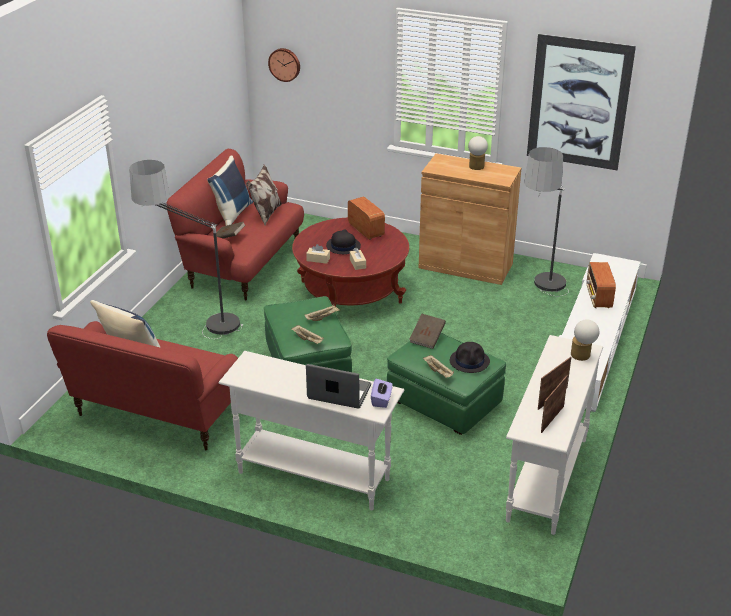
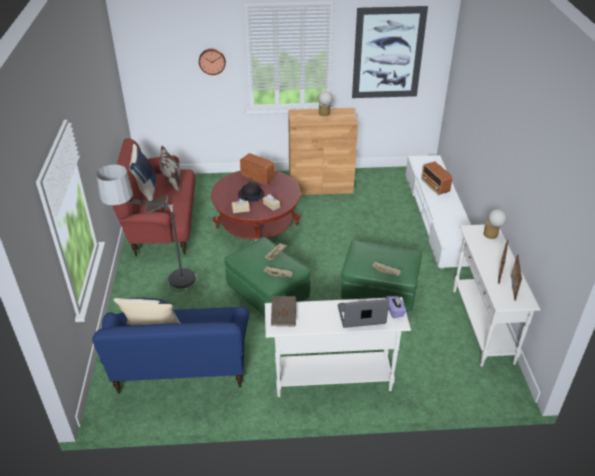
camera: 25 degrees left, 5 degrees up
red sofa [47,321,238,450] -> blue sofa [92,306,249,393]
wall clock [268,48,300,82] -> wall clock moved to [199,49,226,75]
brown book [409,314,446,349] -> brown book moved to [271,296,296,326]
black hat [450,342,490,373] -> none
floor lamp [524,147,569,297] -> none

